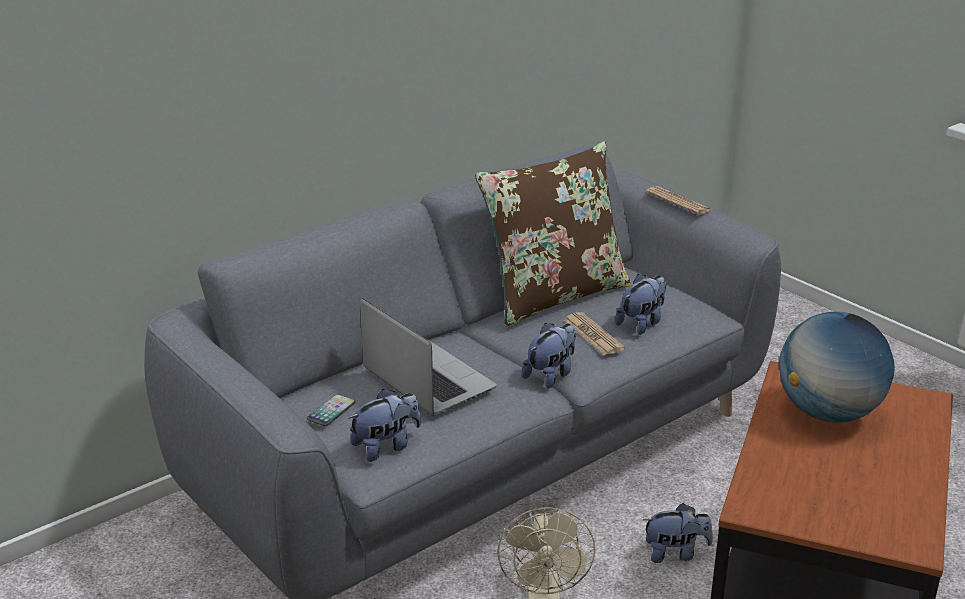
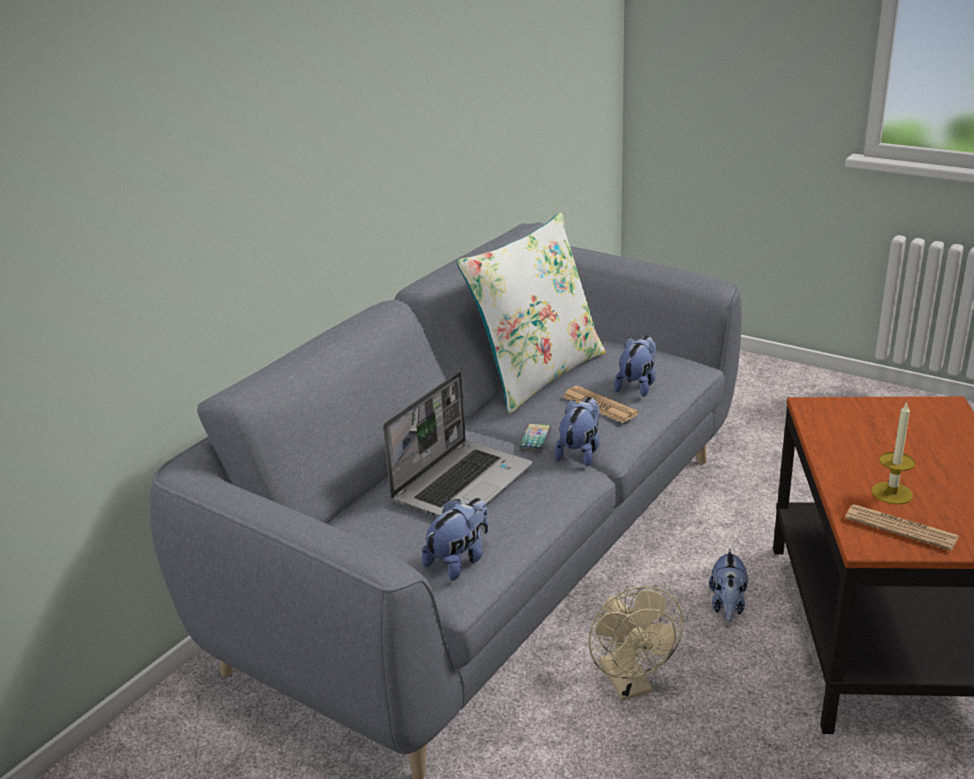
camera: 15 degrees left, 0 degrees up
phone [307,394,356,426] -> phone moved to [518,423,551,451]
laptop [360,298,497,416] -> laptop turned 90 degrees clockwise [383,372,532,517]
brown pillow [475,141,631,327] -> white pillow [456,212,605,414]
plush toy [643,503,713,563] -> plush toy turned 120 degrees clockwise [709,548,748,621]
newspaper [646,186,711,215] -> newspaper moved to [845,504,959,551]
globe [779,311,895,423] -> none
none -> candle [872,401,915,504]

